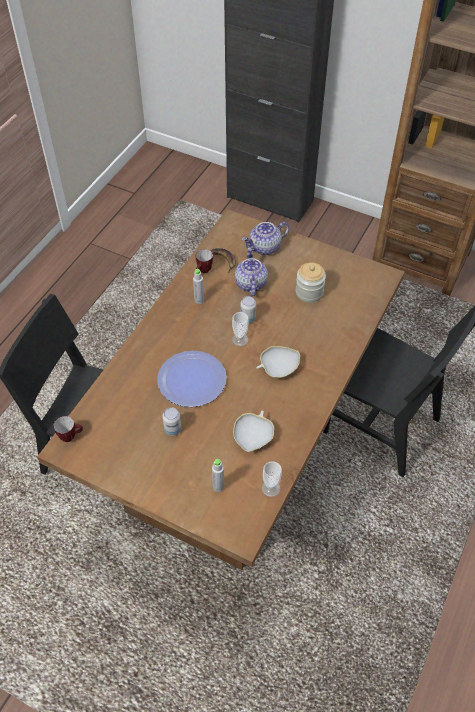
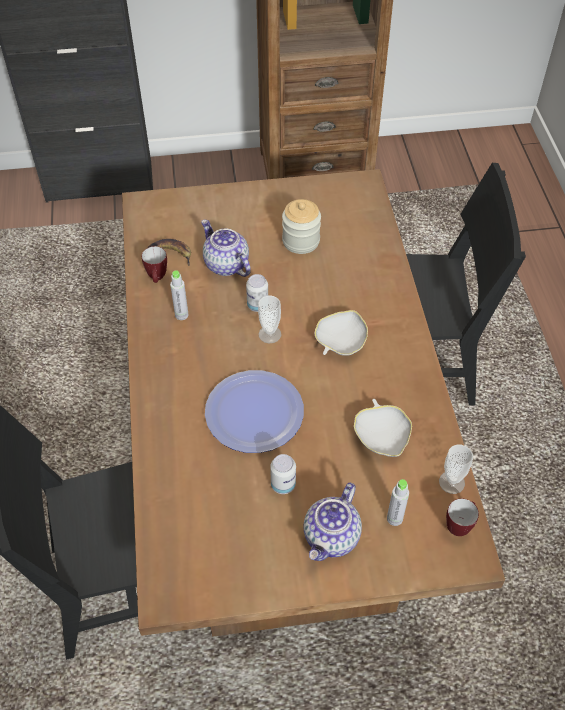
camera: 35 degrees left, 0 degrees up
mug [53,416,83,442] -> mug moved to [446,499,479,536]
teapot [242,222,289,255] -> teapot moved to [303,482,362,561]

